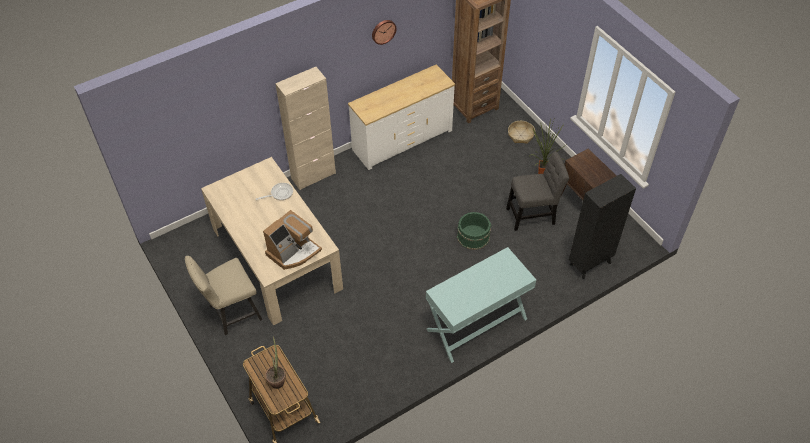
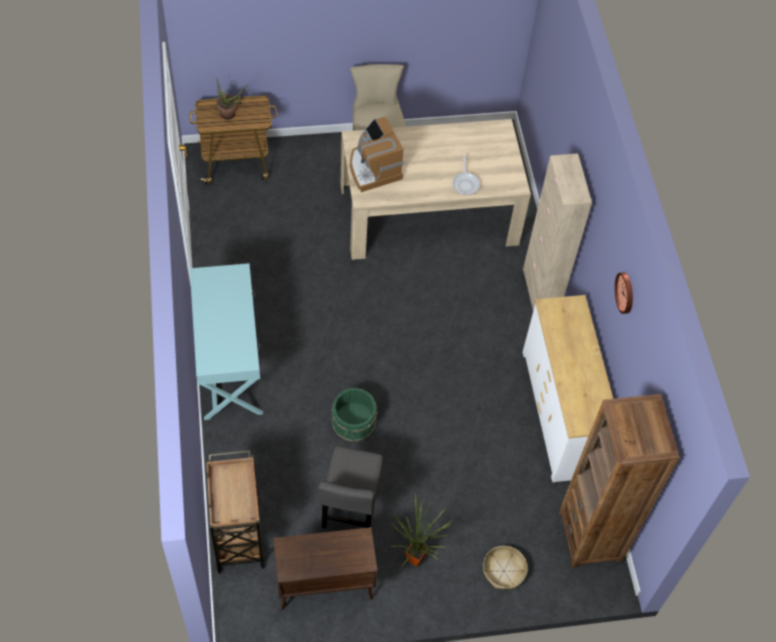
camera: 110 degrees right, 5 degrees up
black bookcase [569,174,636,279] -> brown cart [206,450,265,574]

